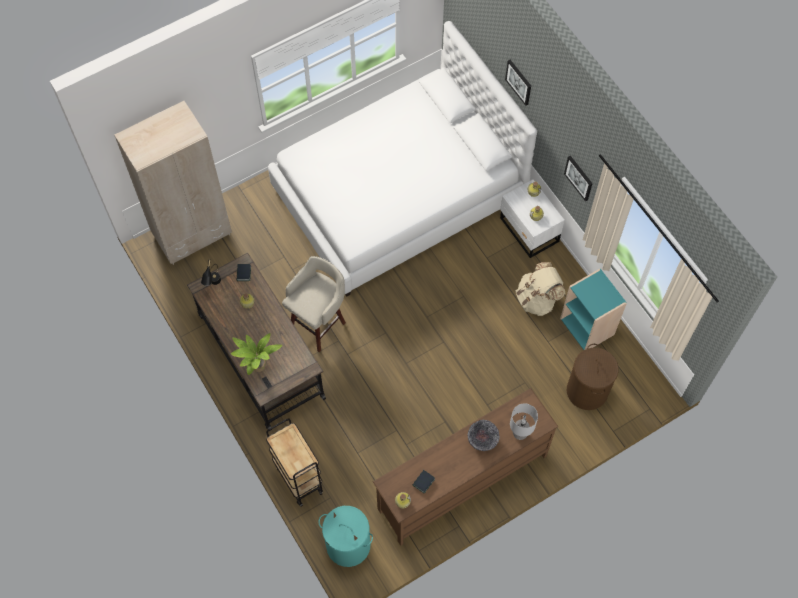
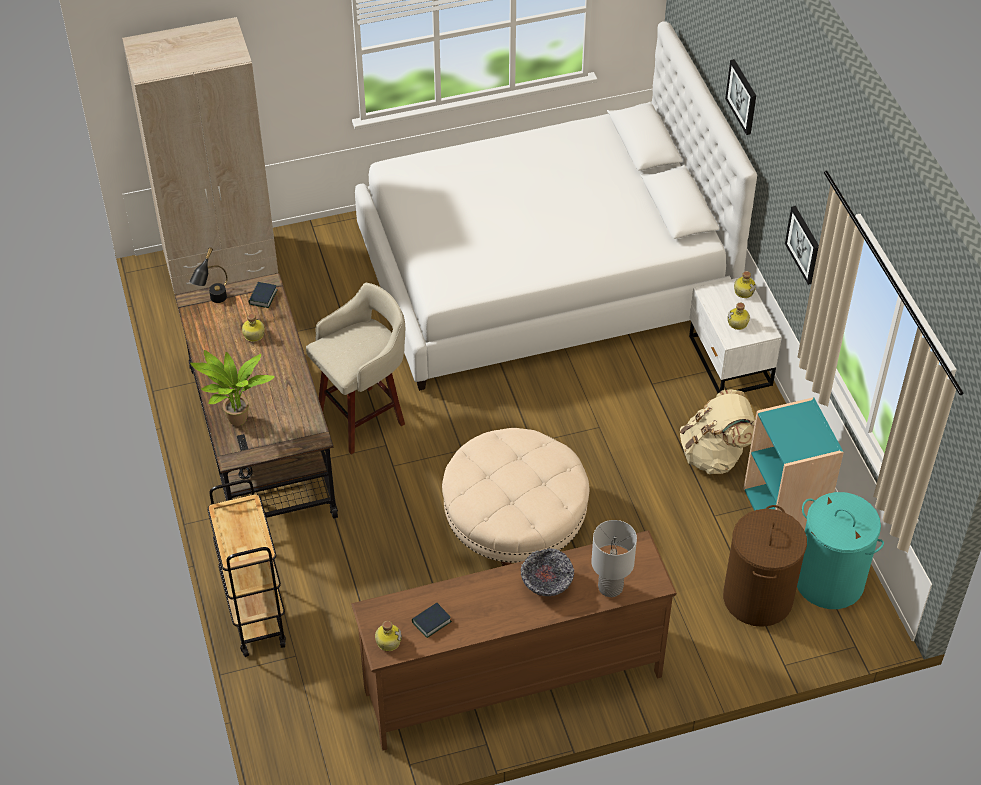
camera: 15 degrees right, 15 degrees down
turquoise laundry basket [318,506,373,567] -> turquoise laundry basket moved to [797,492,884,609]
none -> beige ottoman [442,428,589,566]

